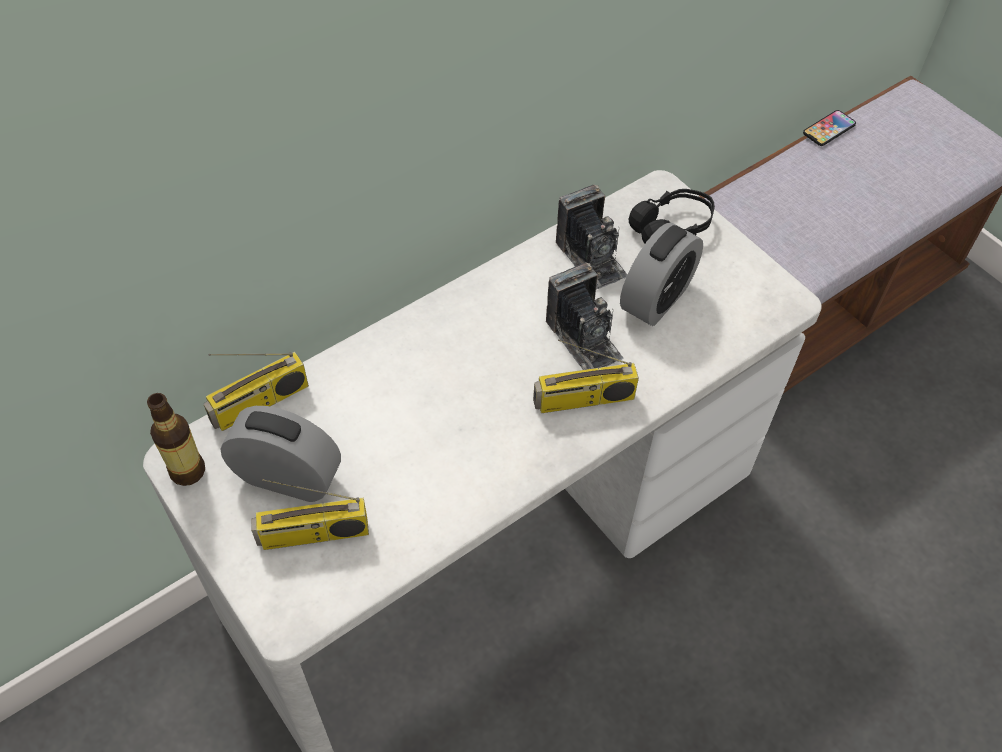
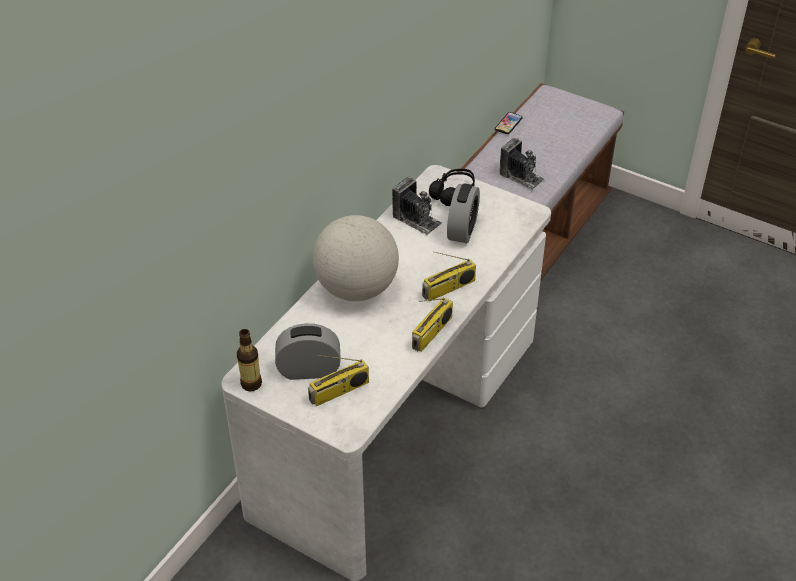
camera: 20 degrees left, 10 degrees down
radio [204,352,309,431] -> radio moved to [412,297,453,352]
camera [546,262,623,370] -> camera moved to [500,138,544,190]
none -> globe [313,215,399,301]

